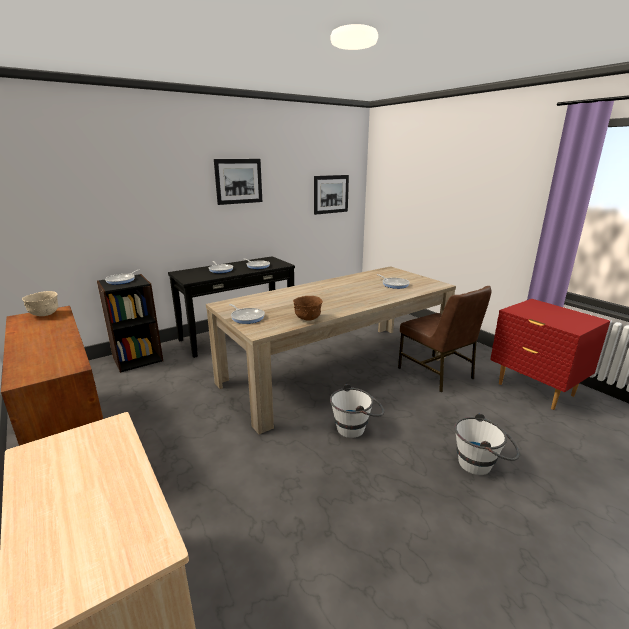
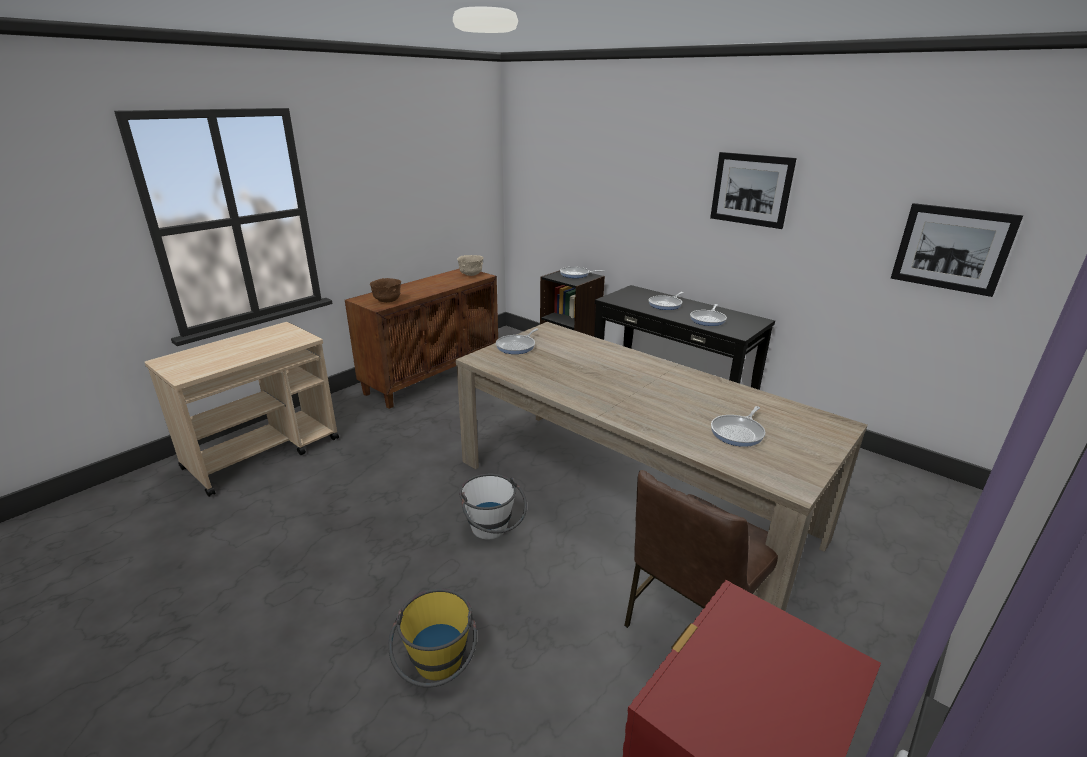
camera: 75 degrees right, 5 degrees up
brown bowl [293,296,323,321] -> brown bowl moved to [370,278,401,303]
white bucket [454,413,520,475] -> yellow bucket [388,589,477,688]

